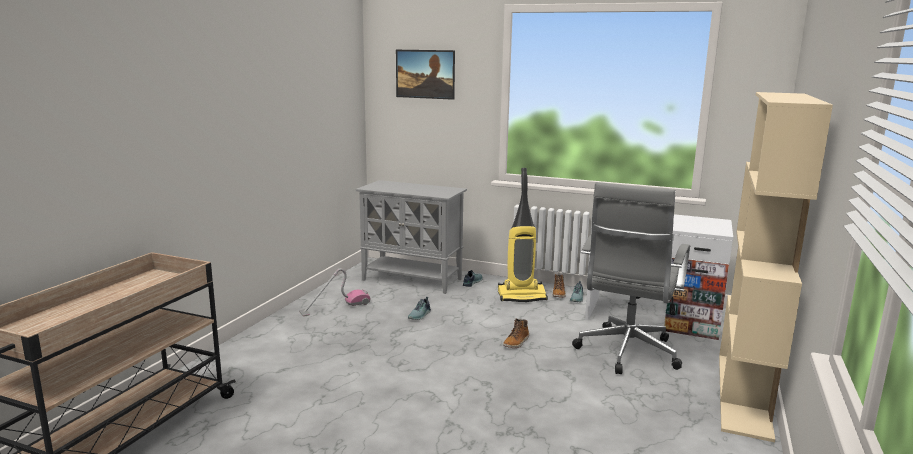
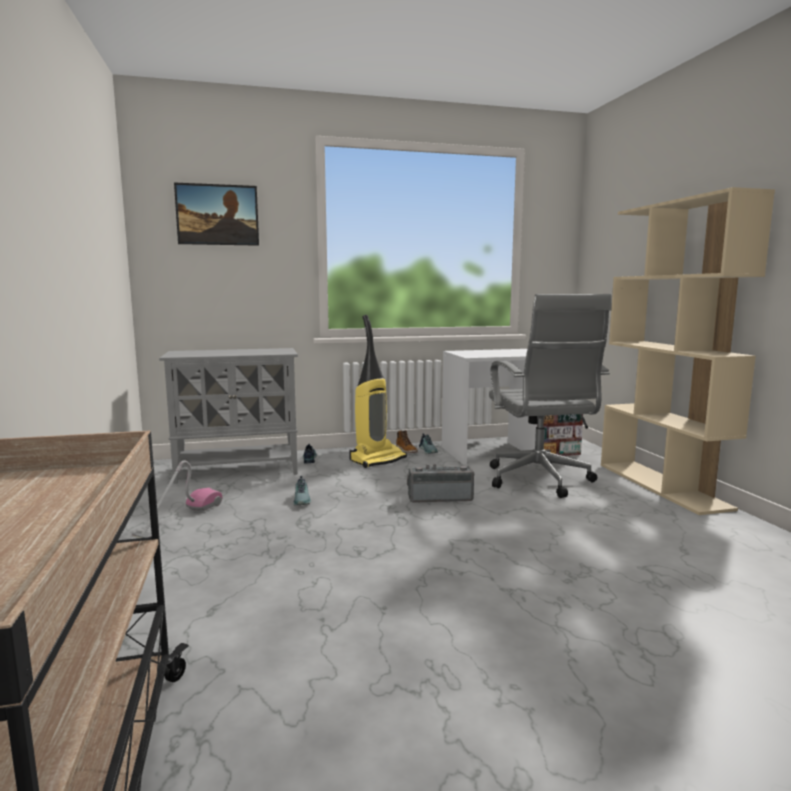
camera: 35 degrees left, 5 degrees down
boot [503,318,529,348] -> radio [407,464,474,502]

